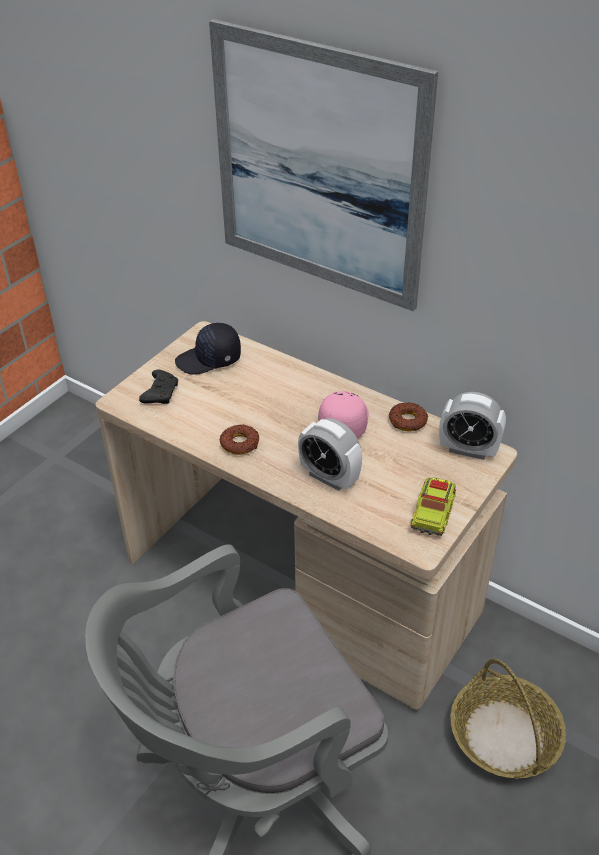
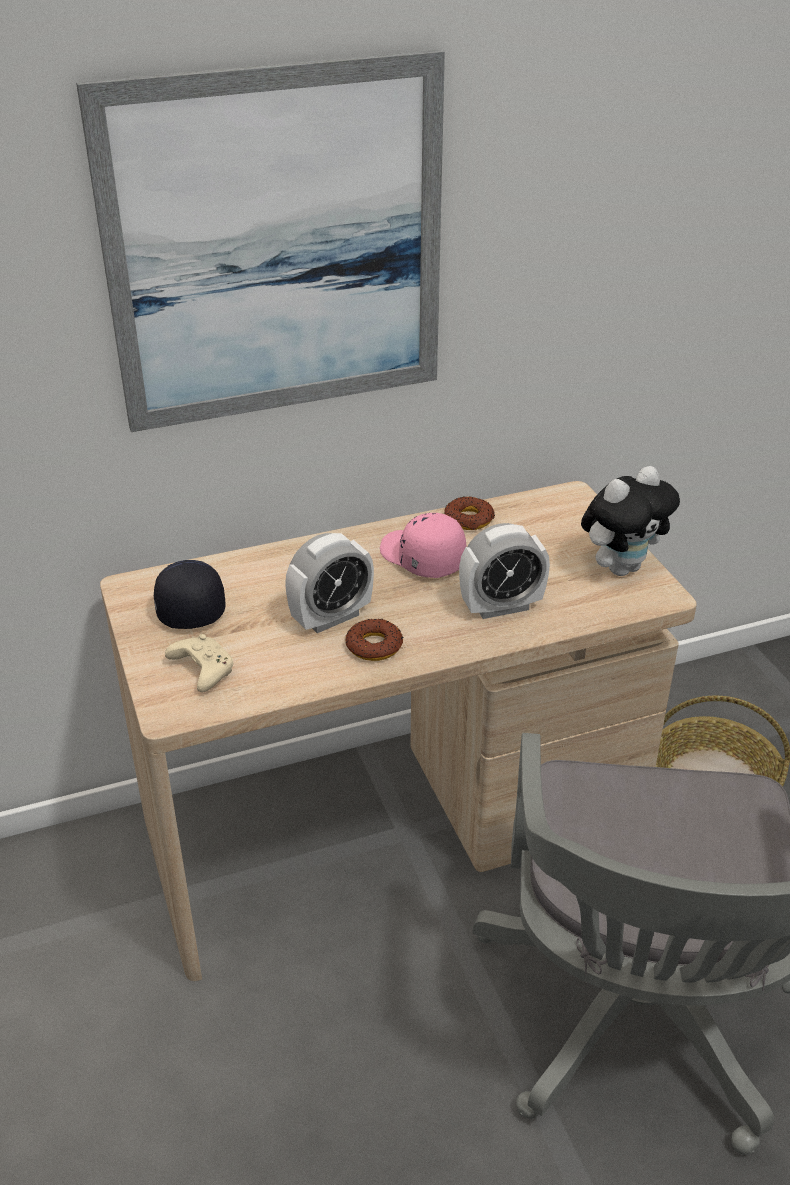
camera: 55 degrees left, 5 degrees down
black game controller [139,370,178,404] -> beige game controller [165,634,233,692]
black cap [175,323,241,375] -> black cap turned 150 degrees clockwise [154,560,226,629]
toy truck [411,477,456,536] -> plush toy [581,466,680,576]
alarm clock [439,392,506,460] -> alarm clock moved to [285,533,374,633]

